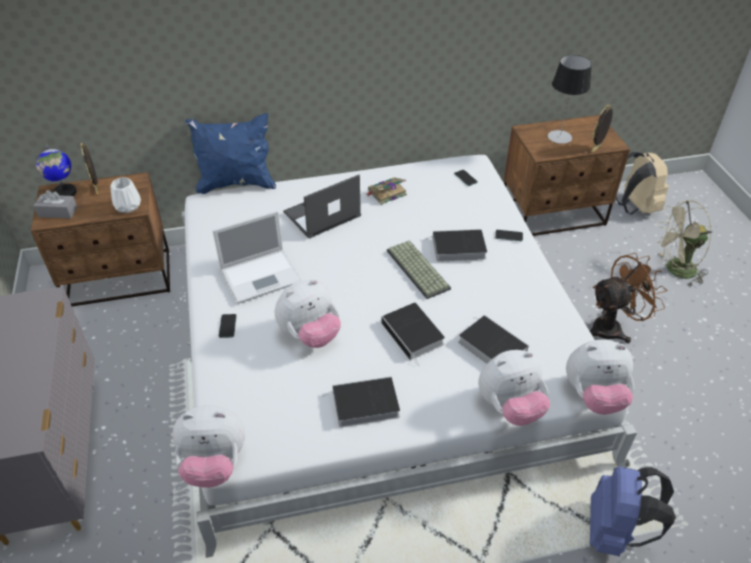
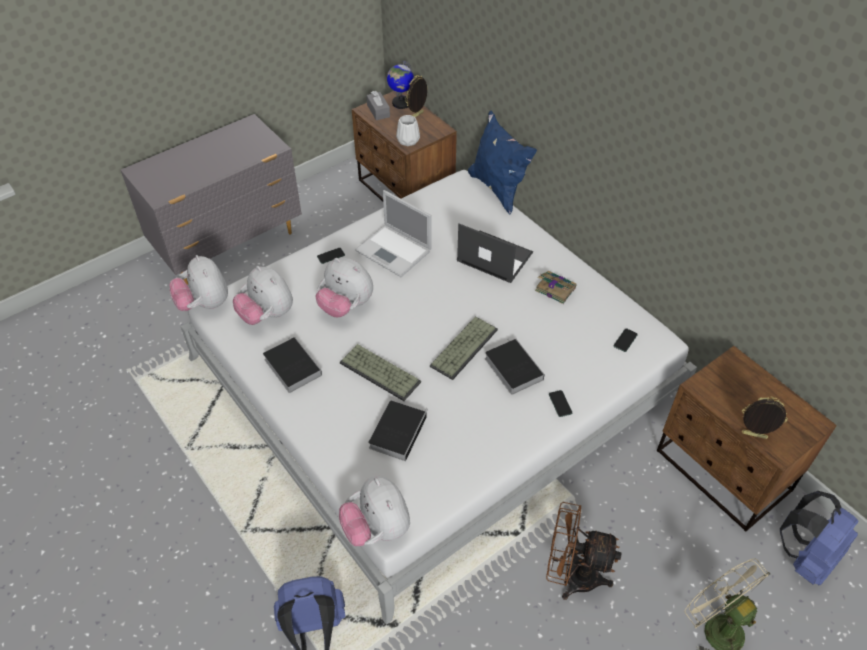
camera: 65 degrees right, 5 degrees up
book [382,303,445,367] -> keyboard [340,344,421,401]
plush toy [478,350,550,426] -> plush toy moved to [233,266,293,325]
table lamp [548,55,592,144] -> none
brown fan [590,253,668,344] -> brown fan turned 150 degrees clockwise [546,502,622,600]
beige backpack [616,152,669,214] -> blue backpack [780,491,859,585]

